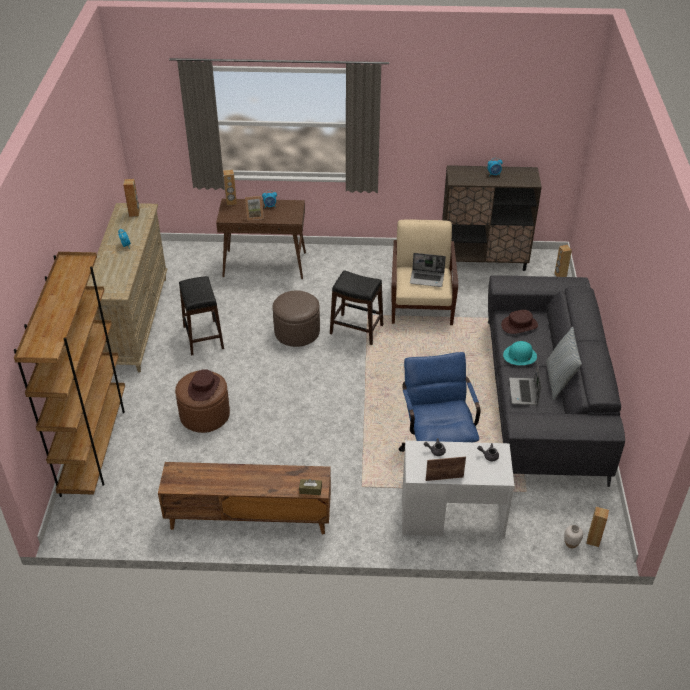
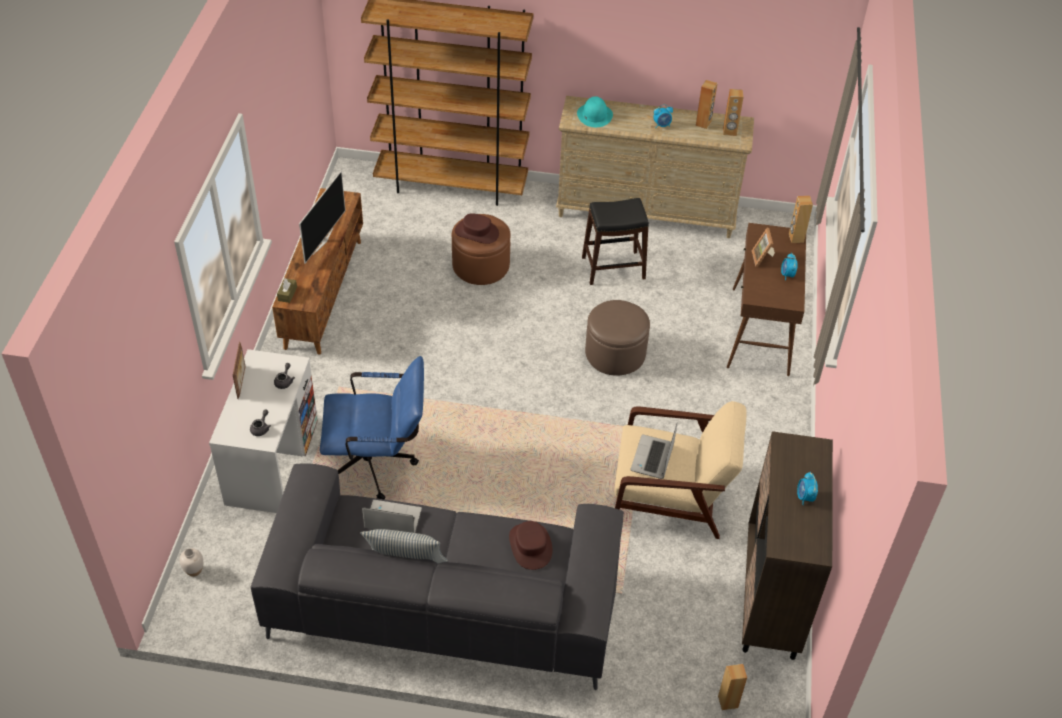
camera: 95 degrees right, 5 degrees up
black stool [330,271,383,345] -> none
turquoise hat [503,341,537,365] -> turquoise hat moved to [577,96,613,127]
brown speaker [586,507,609,547] -> brown speaker moved to [696,80,718,129]
none -> television [299,171,346,264]

